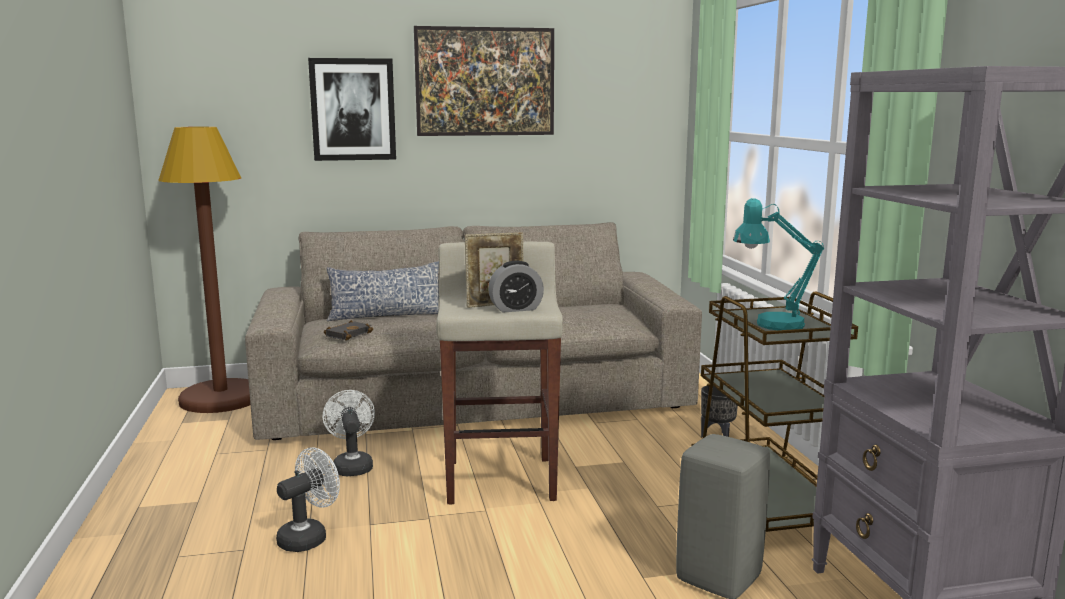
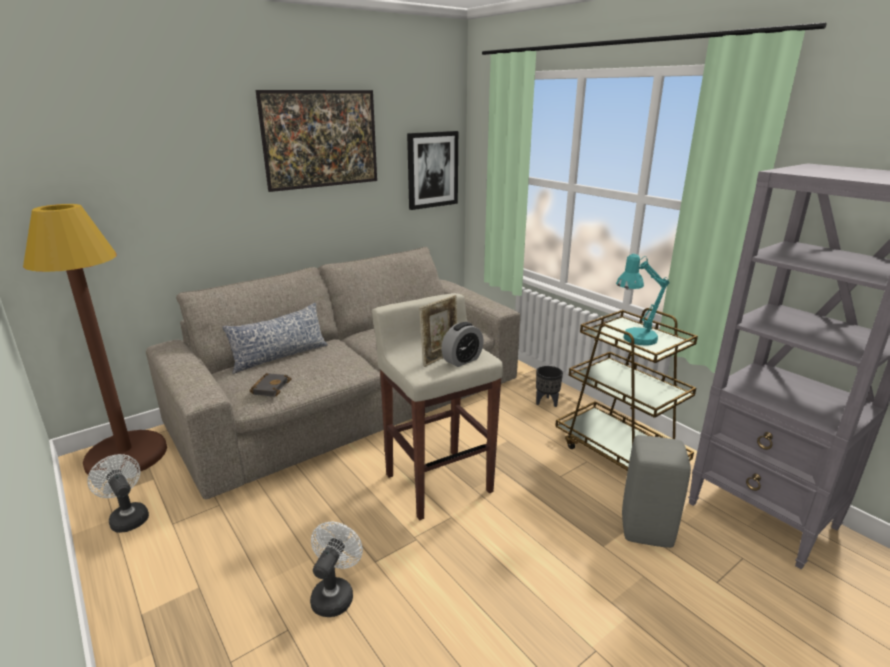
camera: 25 degrees left, 10 degrees up
picture [308,58,396,161] -> picture moved to [407,131,458,210]
white fan [323,390,375,476] -> white fan moved to [87,454,149,533]

